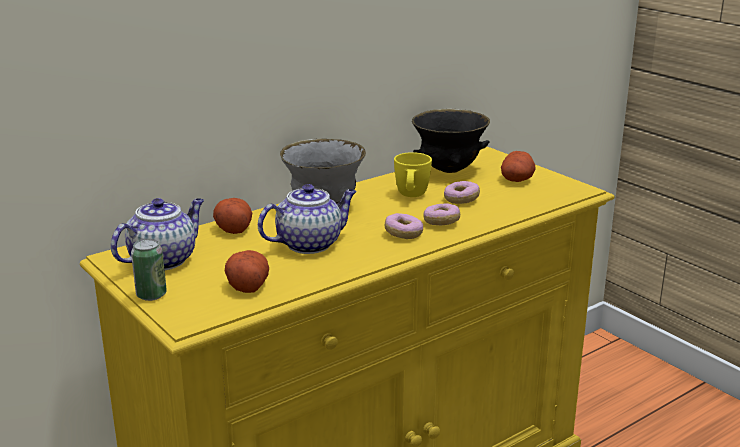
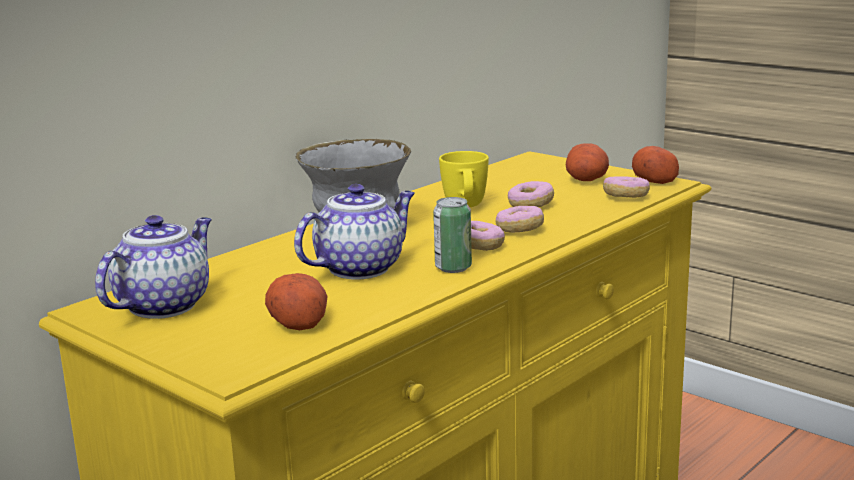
camera: 10 degrees left, 5 degrees down
can [131,239,167,301] -> can moved to [433,197,472,273]
potato [213,198,252,234] -> potato moved to [632,146,679,184]
black bowl [412,108,490,173] -> none
none -> donut [603,176,650,198]

